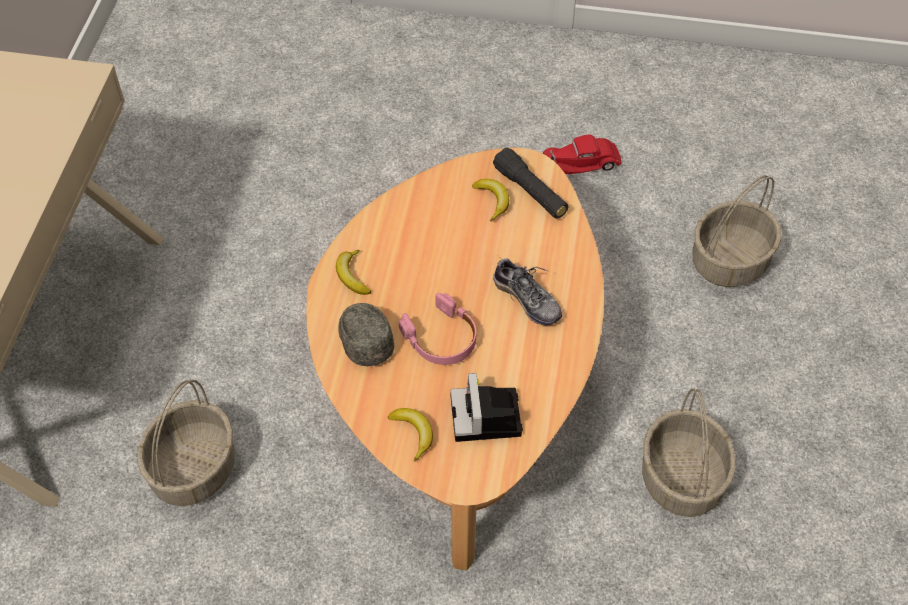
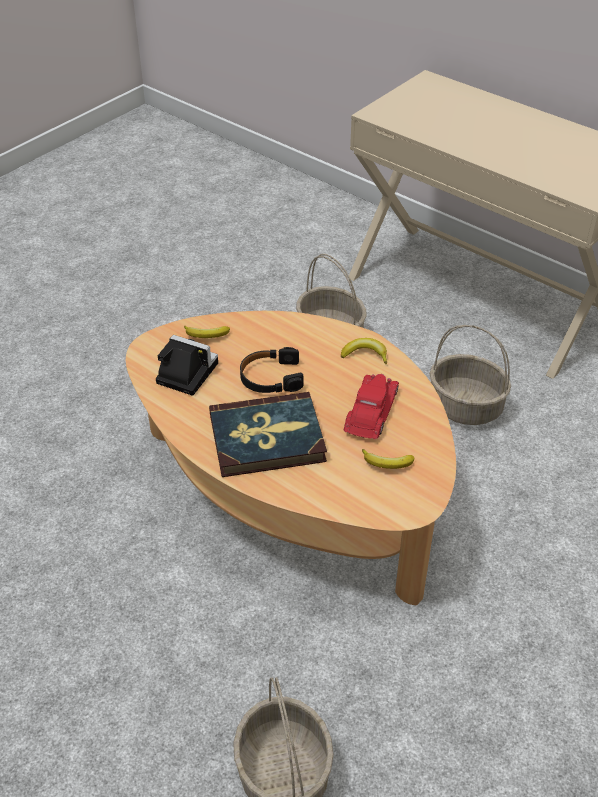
camera: 120 degrees right, 10 degrees down
grey cap [338,303,394,366] -> none
pink headphones [398,293,476,365] -> black headphones [240,347,303,393]
black flashlight [493,148,568,219] -> none
shoe [493,256,562,325] -> book [209,392,327,477]
red toy car [543,134,622,174] -> red toy car moved to [343,374,399,439]
basket [642,389,736,517] -> basket moved to [429,325,511,425]

